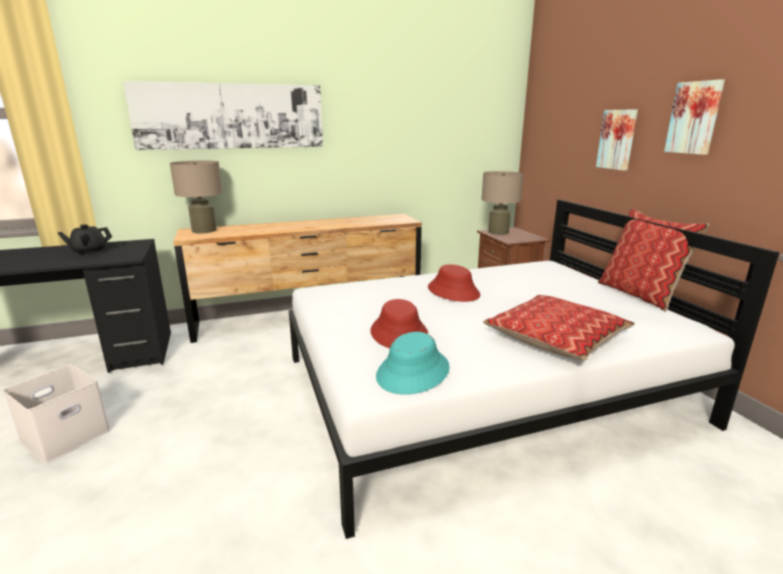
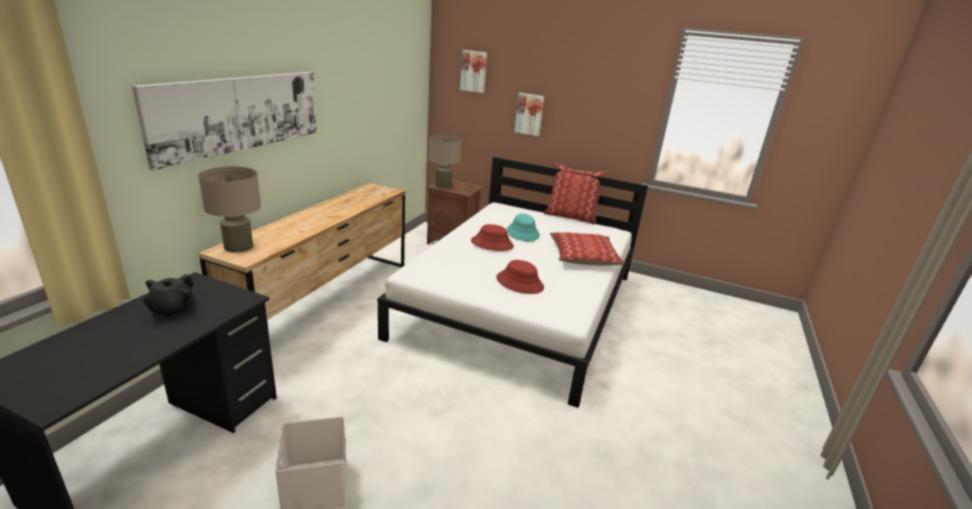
camera: 50 degrees left, 5 degrees up
turquoise hat [376,332,450,395] -> turquoise hat moved to [507,214,540,241]
picture [664,79,725,155] -> picture moved to [460,50,487,93]

